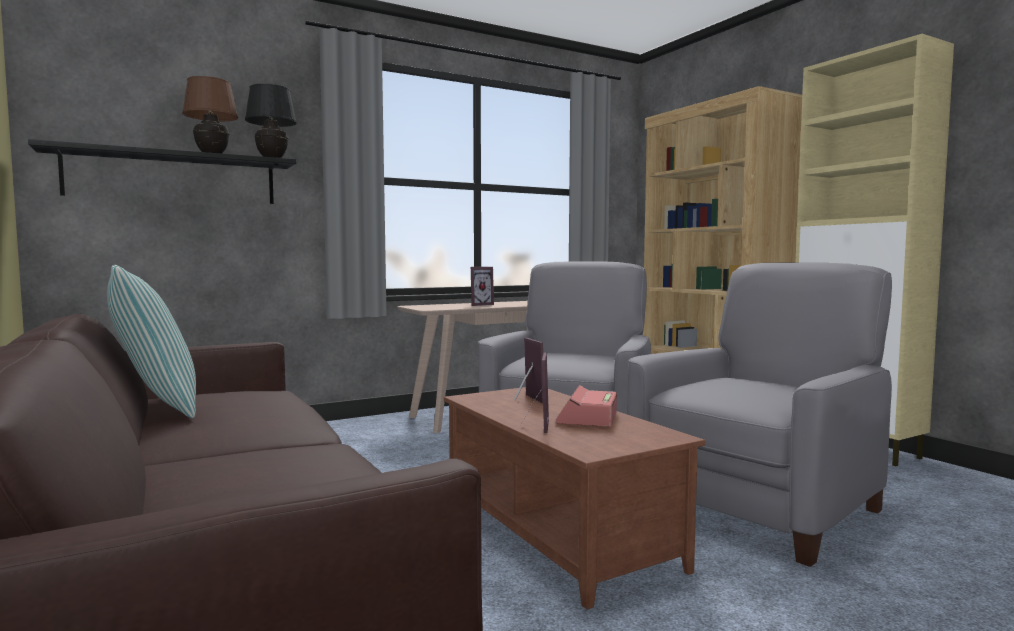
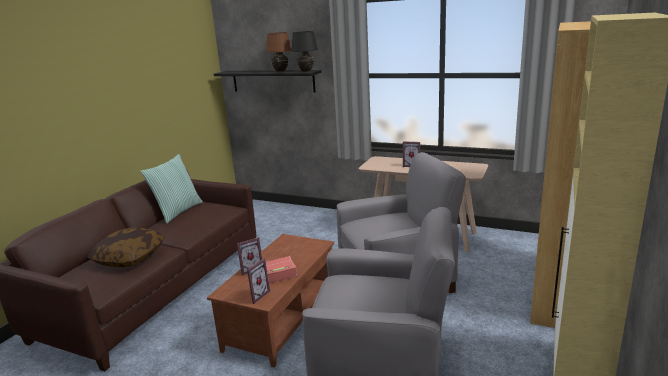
camera: 55 degrees right, 15 degrees up
picture frame [514,338,543,403] -> picture frame moved to [247,258,270,304]
none -> pillow [87,228,164,267]

